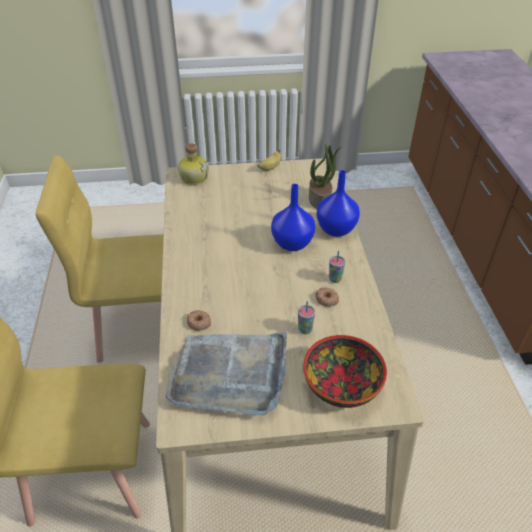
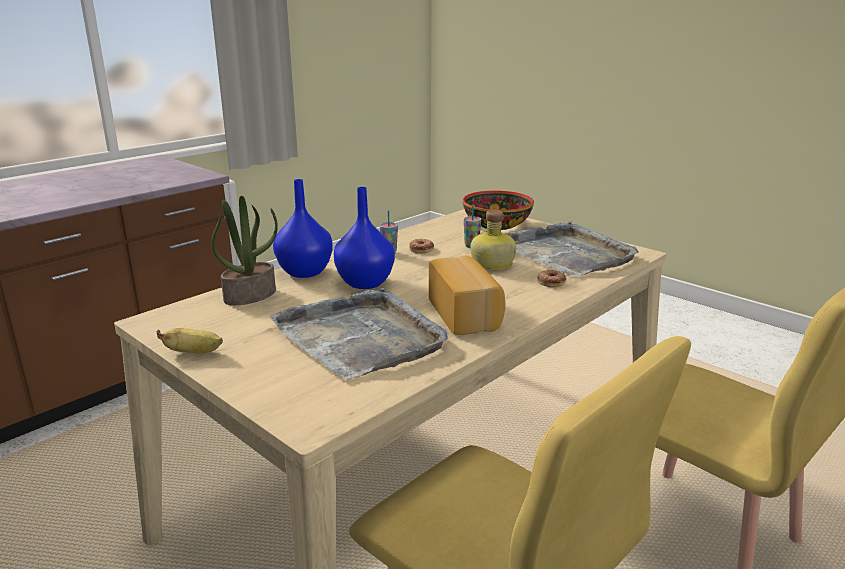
camera: 130 degrees left, 20 degrees down
bottle [178,143,209,185] -> bottle moved to [470,210,516,271]
none -> grey tray [270,288,448,380]
none -> bread [429,255,506,335]

